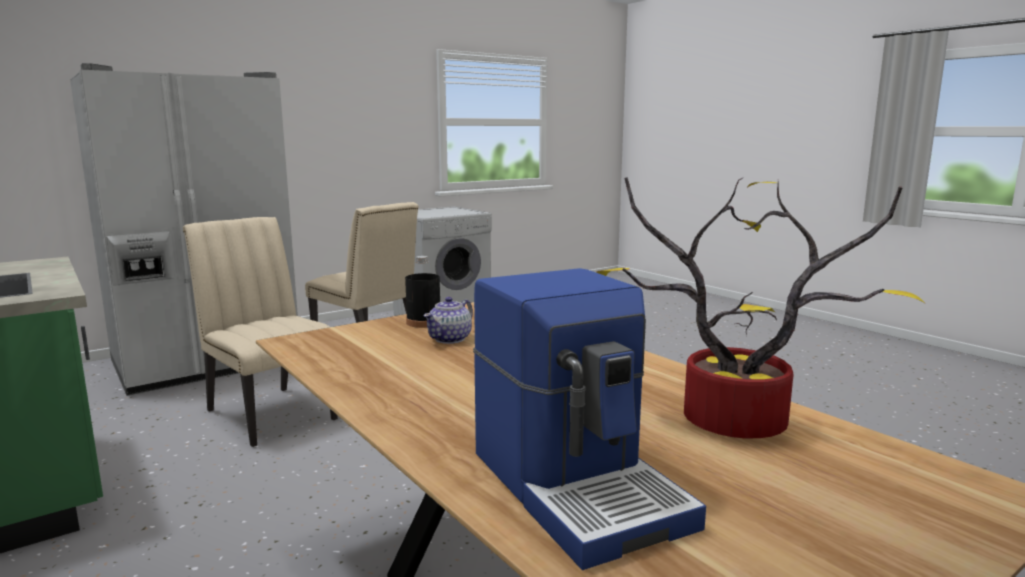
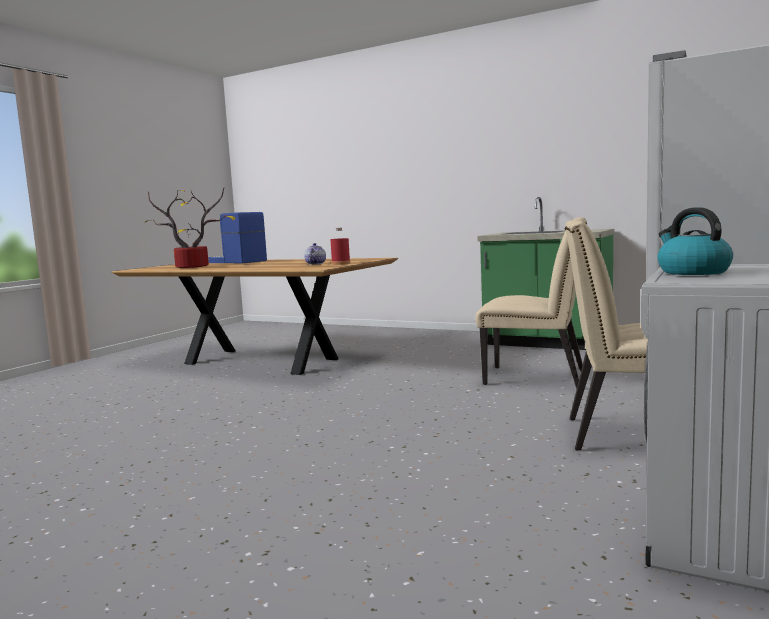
camera: 155 degrees right, 5 degrees down
black bottle [405,256,440,328] -> red bottle [330,228,350,265]
none -> kettle [658,207,733,275]

